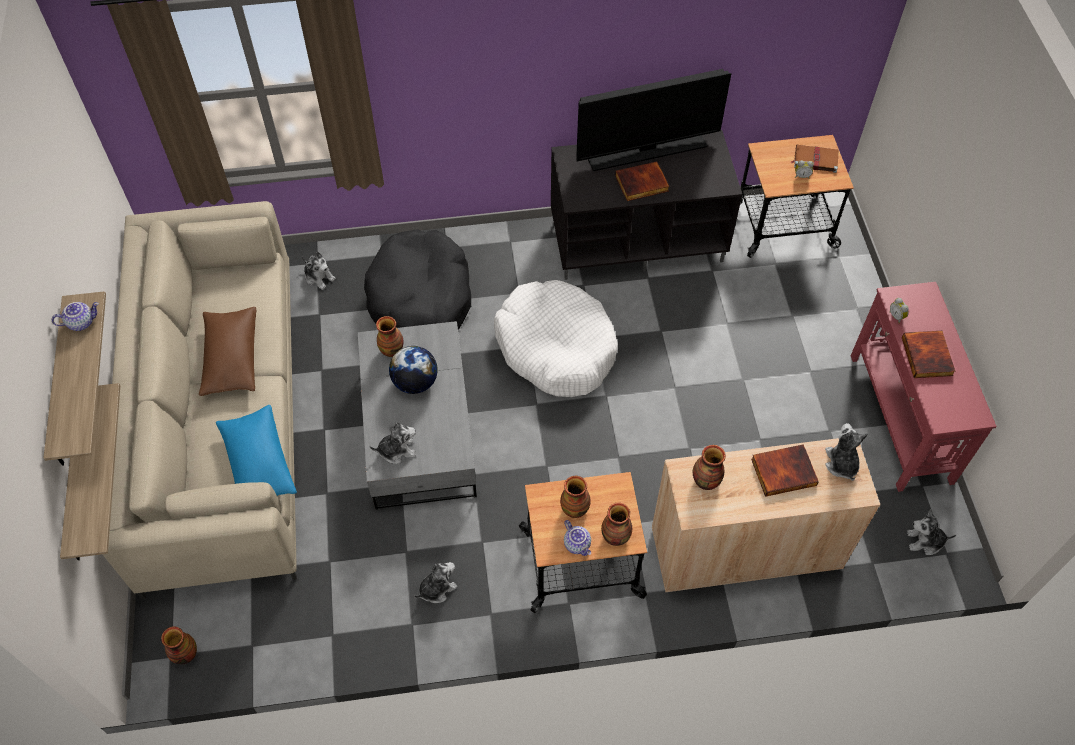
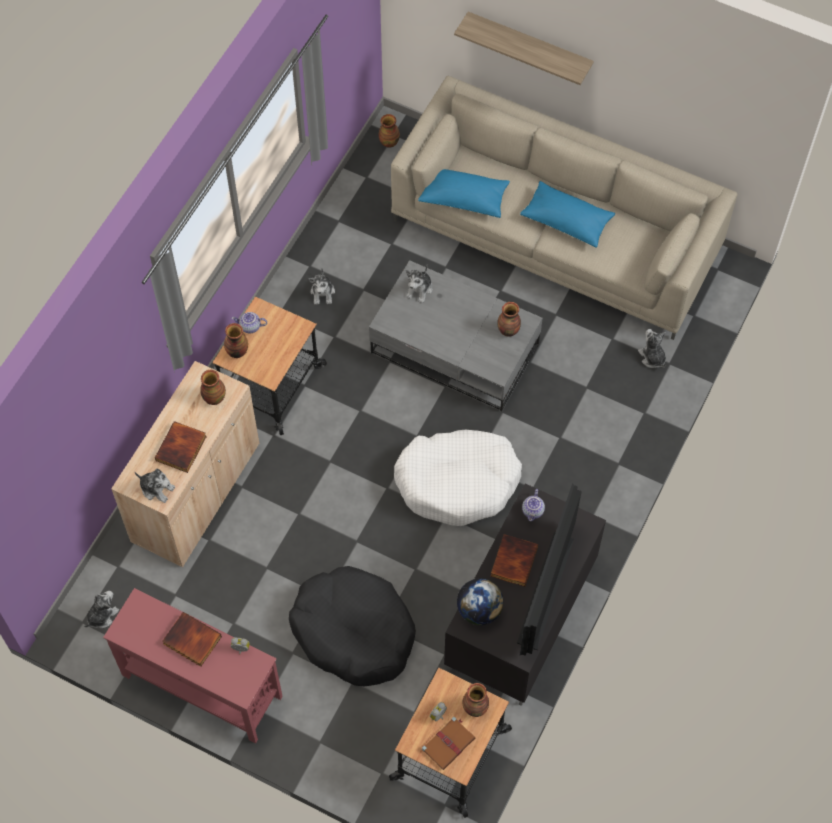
camera: 125 degrees right, 5 degrees up
teapot [52,302,99,331] -> teapot moved to [522,489,545,521]
shelf [60,383,120,560] -> none
brown pillow [199,307,256,396] -> blue pillow [520,181,615,248]
plush toy [302,252,336,290] -> plush toy turned 75 degrees clockwise [638,329,666,368]
black dog bed [364,229,471,330] -> black dog bed moved to [289,566,416,686]
globe [389,346,438,394] -> globe moved to [457,578,503,625]
vase [560,476,590,518] -> vase moved to [462,683,489,717]

